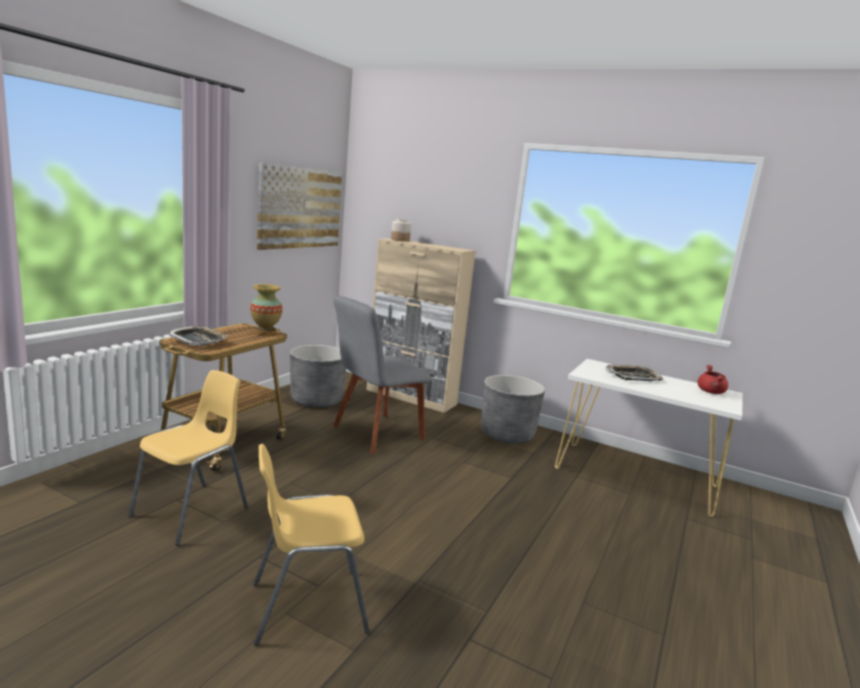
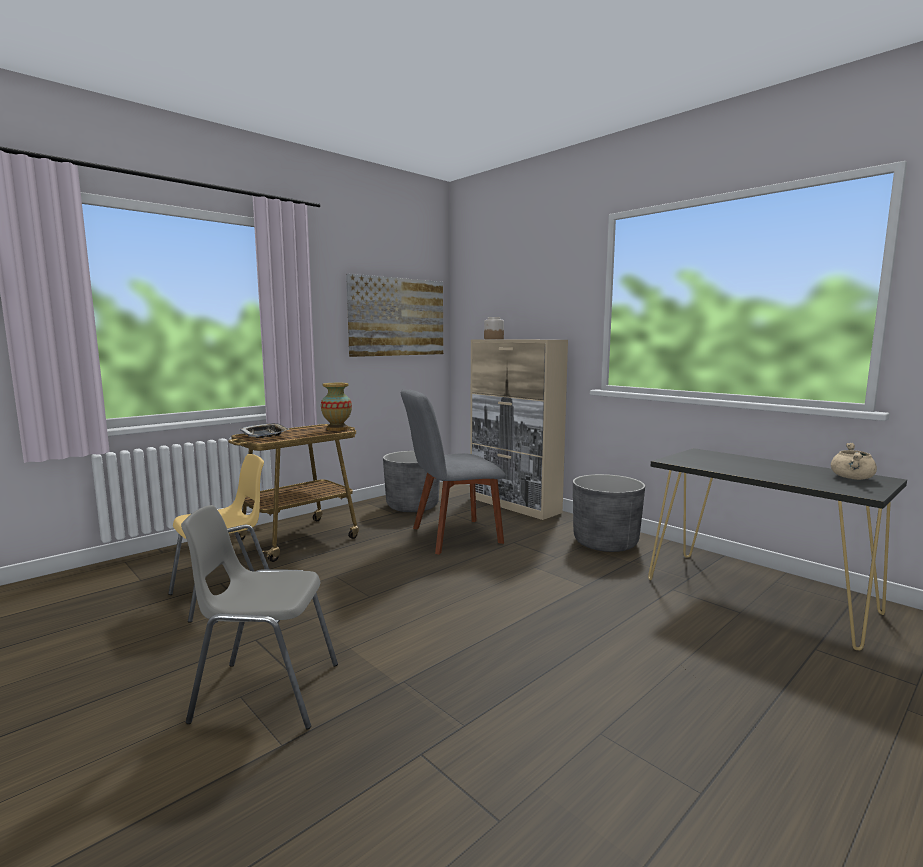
camera: 20 degrees right, 5 degrees down
yellow chair [253,444,370,646] -> grey chair [181,505,338,729]
white console table [555,359,742,517] -> black console table [648,448,907,650]
tray [606,364,663,381] -> none
red cooking pot [697,365,728,394] -> beige cooking pot [831,443,877,480]

